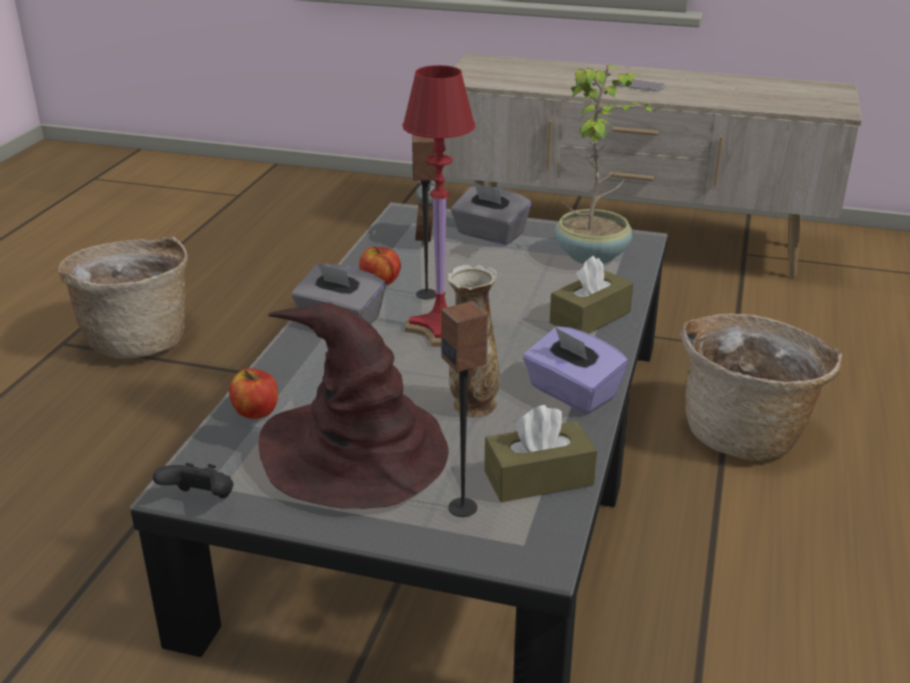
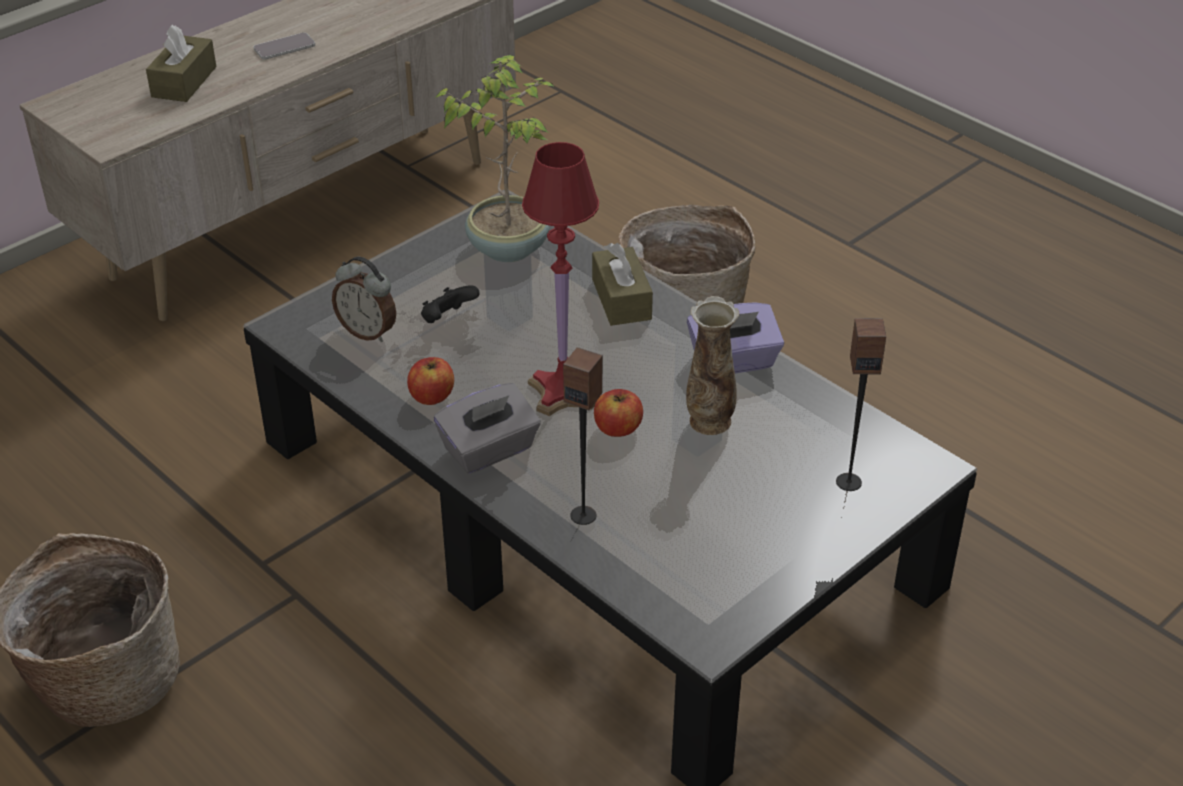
camera: 60 degrees left, 10 degrees up
black game controller [153,463,234,498] -> black game controller moved to [421,285,480,323]
apple [229,368,278,419] -> apple moved to [594,389,643,437]
brown hat [258,302,448,509] -> none
speaker [412,135,436,299] -> speaker moved to [563,347,603,525]
grey tissue box [451,182,531,245] -> none
brown tissue box [484,405,597,502] -> brown tissue box moved to [146,25,217,102]

